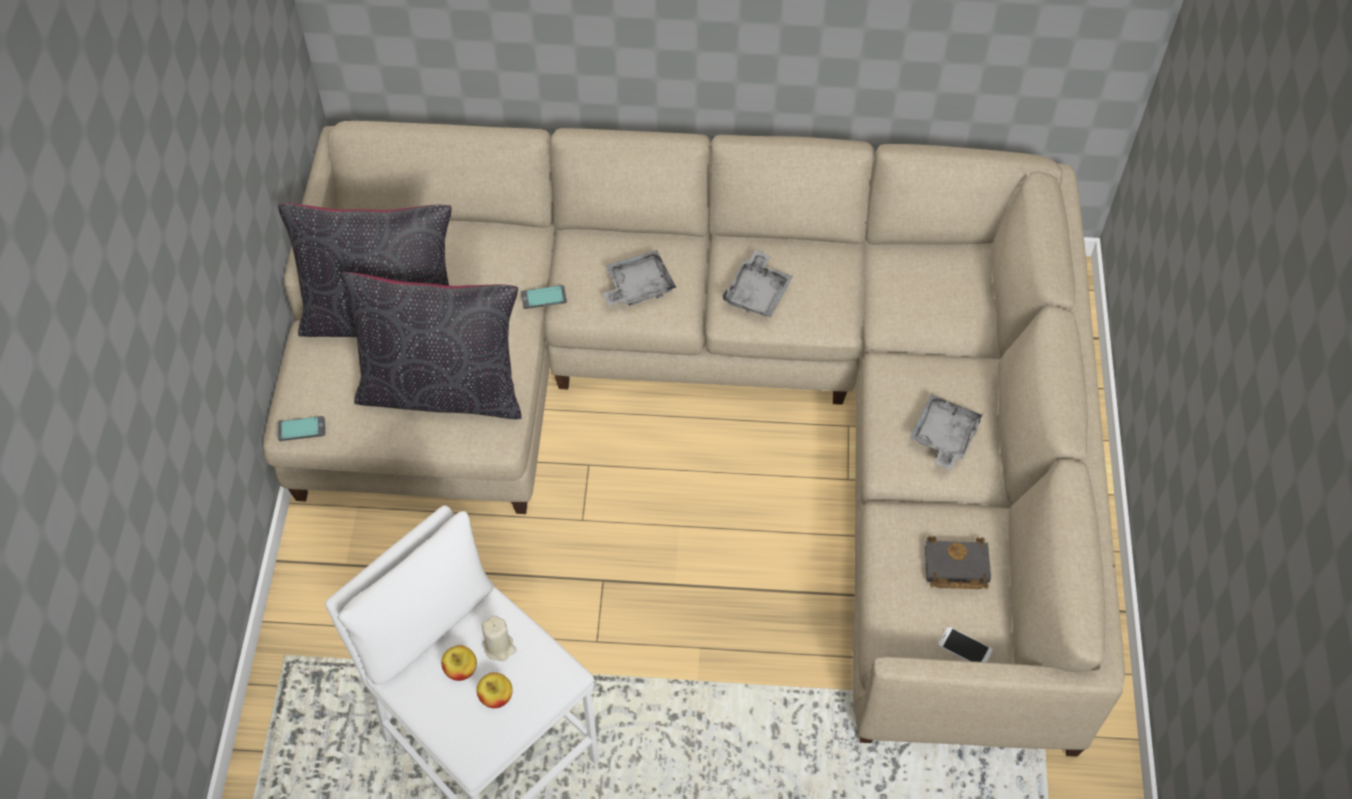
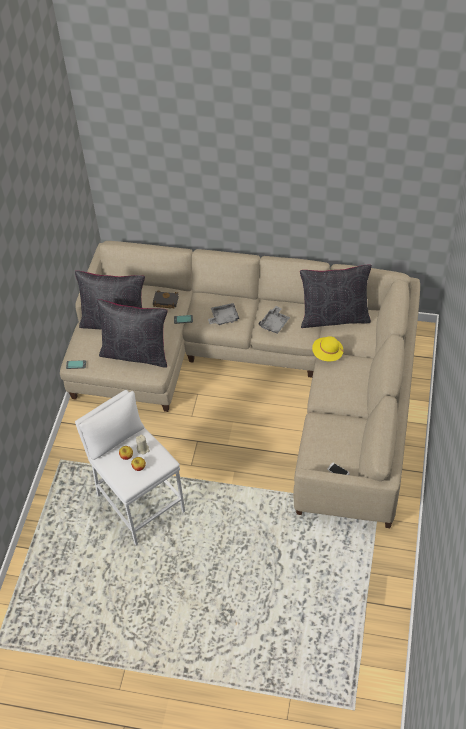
camera: 10 degrees right, 5 degrees down
grey tray [910,394,984,470] -> none
black book [924,536,991,589] -> black book moved to [153,291,179,308]
none -> black pillow [300,265,372,328]
none -> yellow hat [312,336,344,361]

